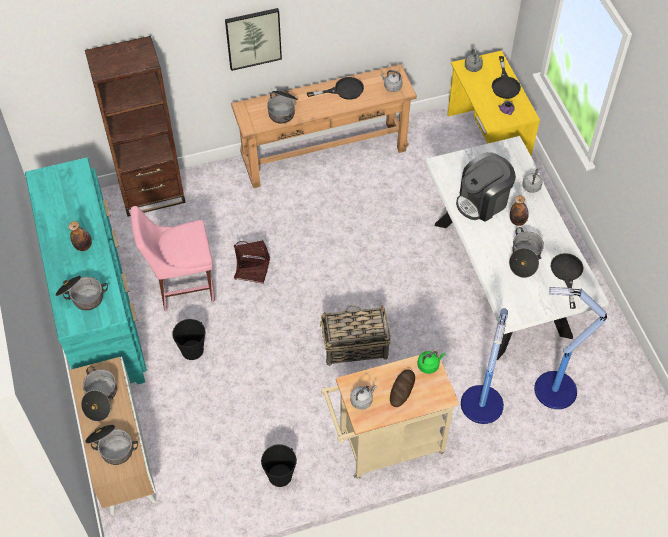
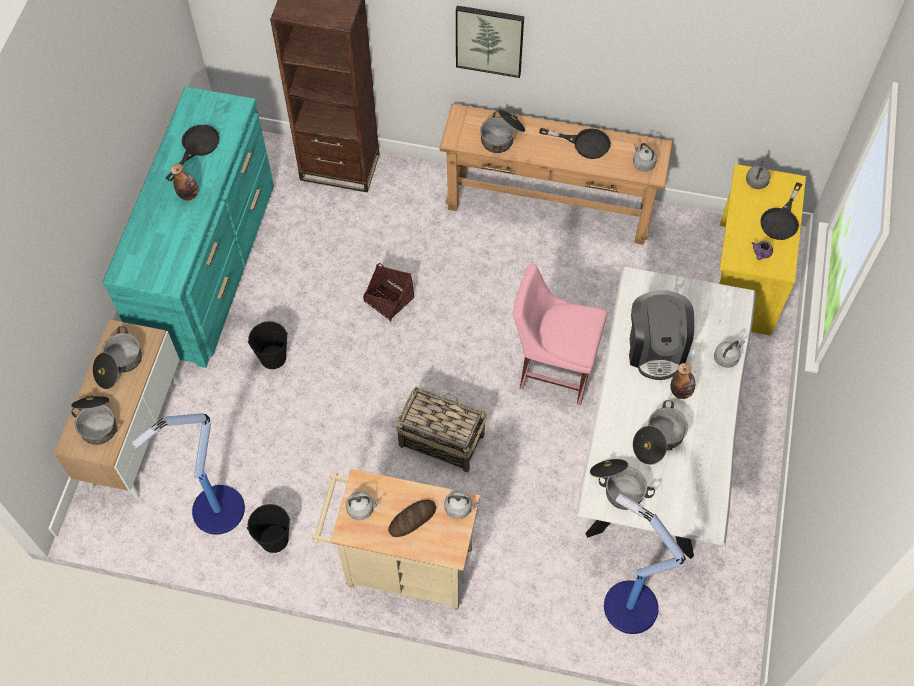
camera: 30 degrees right, 5 degrees up
cooking pot [55,276,108,310] -> cooking pot moved to [590,459,655,510]
pink chair [130,206,215,311] -> pink chair moved to [513,264,607,405]
green kettle [418,351,445,374] -> grey kettle [444,490,480,519]
coffee machine [456,152,516,222] -> coffee machine turned 90 degrees counterclockwise [629,290,694,380]
floor lamp [461,308,508,424] -> floor lamp moved to [131,413,245,535]
black frying pan [551,253,583,309] -> black frying pan moved to [166,125,220,181]

